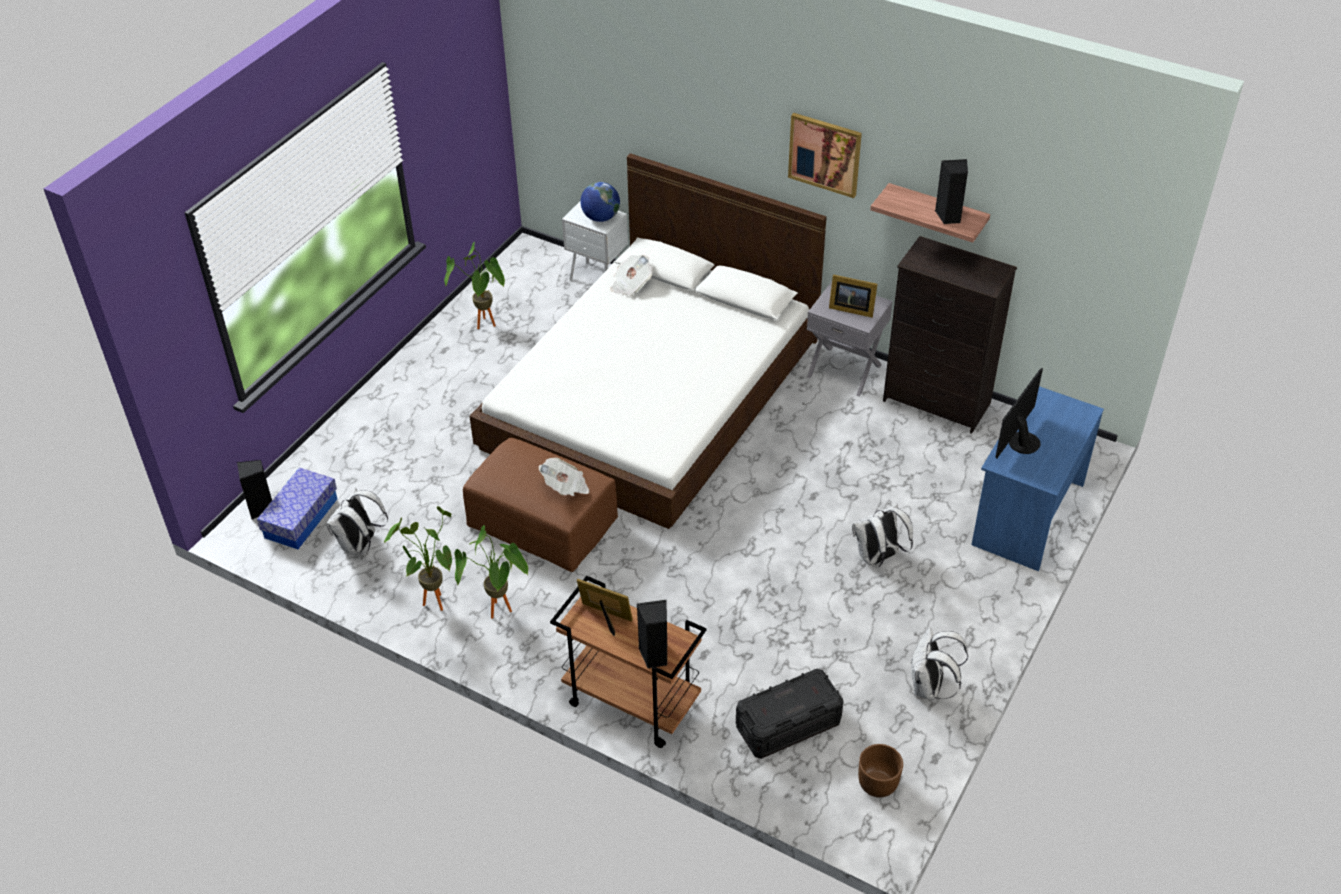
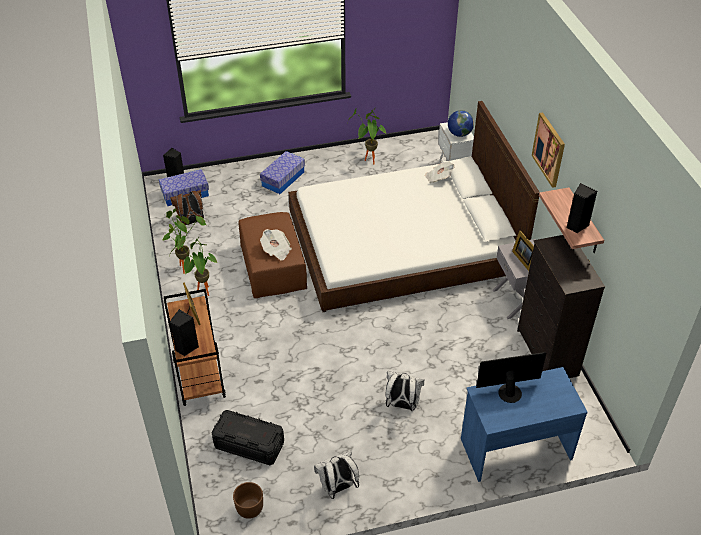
camera: 45 degrees right, 0 degrees up
white backpack [326,488,388,555] -> brown backpack [170,190,204,225]
none -> storage box [260,151,305,194]

